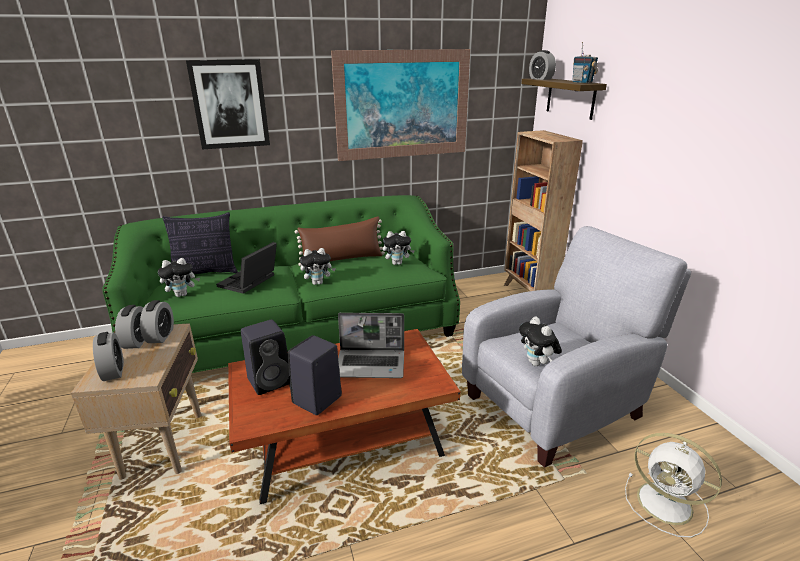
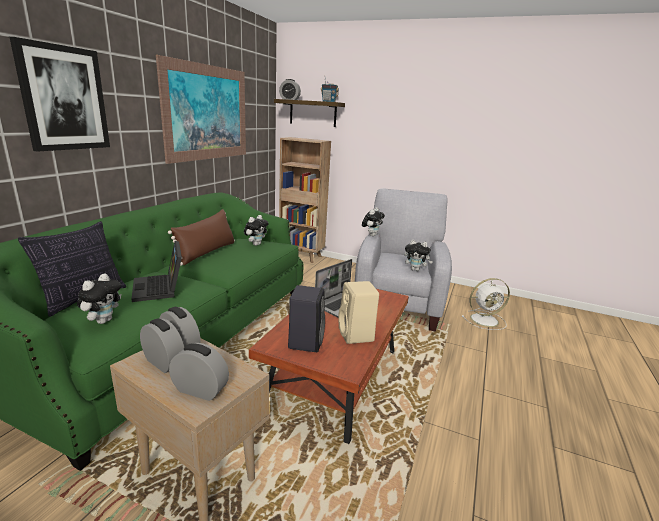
camera: 50 degrees left, 5 degrees down
black speaker [288,335,342,415] -> beige speaker [338,281,379,344]
plush toy [300,248,336,285] -> plush toy moved to [362,207,385,236]

